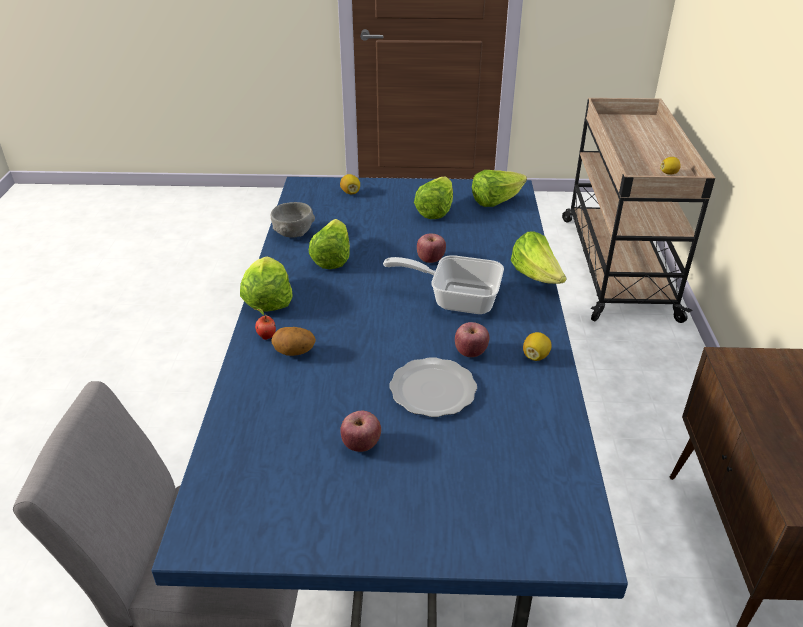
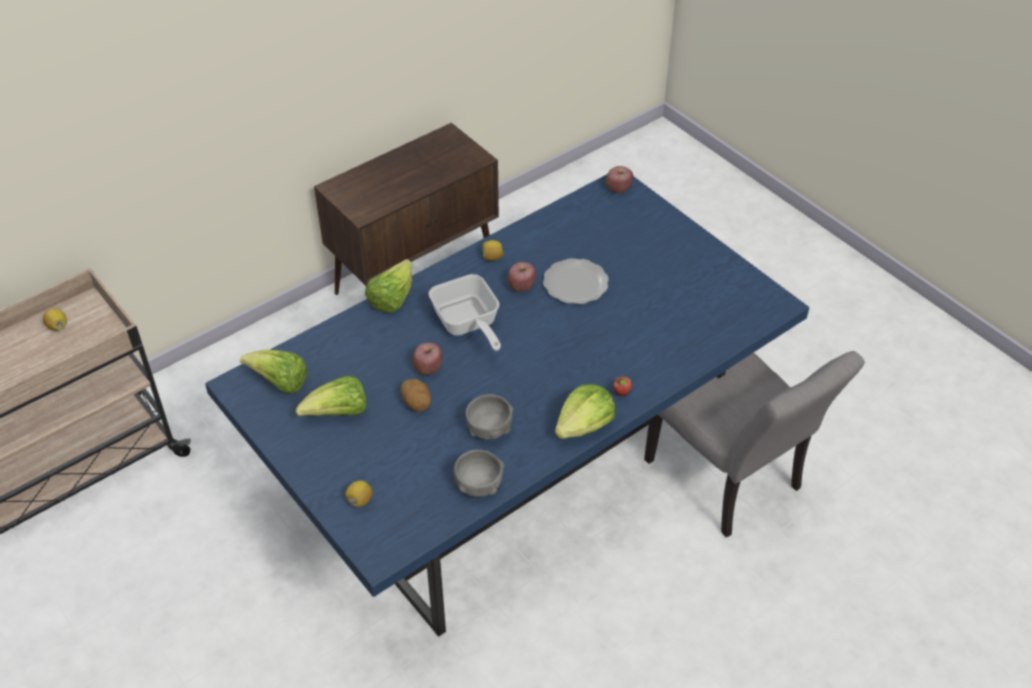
camera: 130 degrees left, 10 degrees up
potato [271,327,316,356] -> potato moved to [401,379,431,412]
lettuce [309,219,350,269] -> grey bowl [465,394,513,440]
apple [340,411,381,452] -> apple moved to [606,166,634,193]

